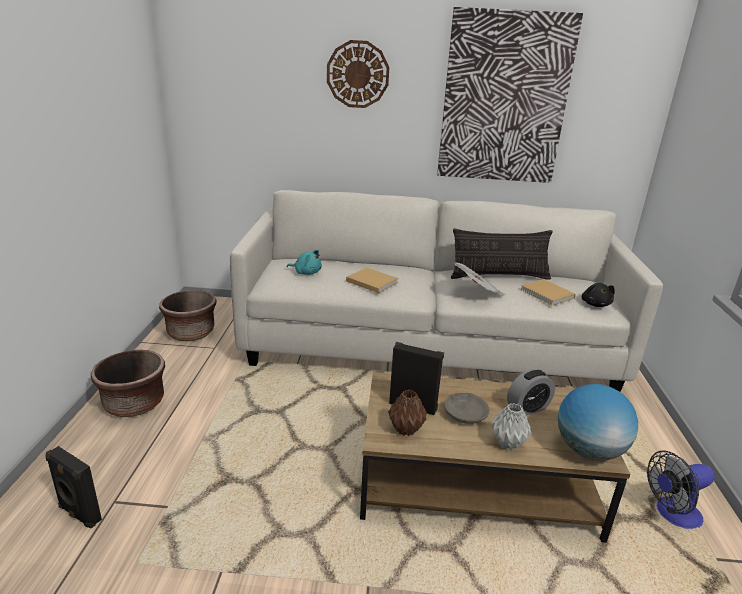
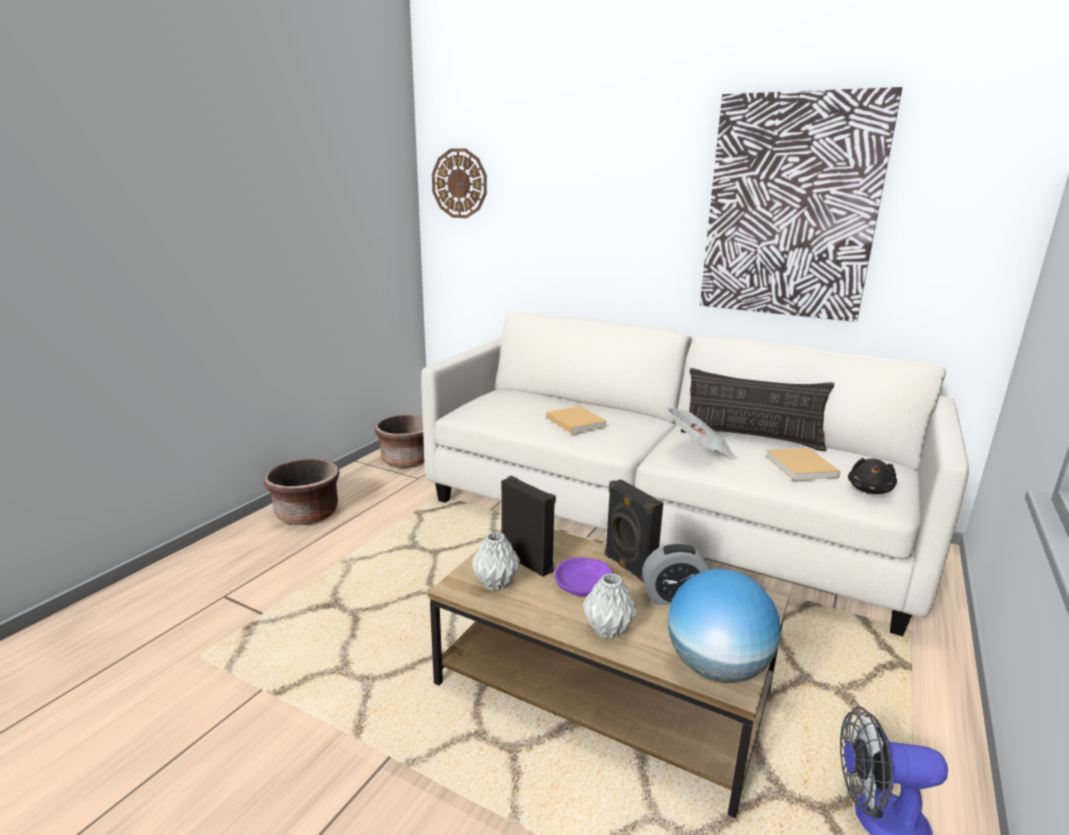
camera: 25 degrees right, 5 degrees down
black speaker [45,446,102,528] -> black speaker moved to [605,479,663,582]
turquoise plush toy [287,250,322,275] -> none
wall clock [327,40,389,108] -> wall clock moved to [432,148,487,218]
brown vase [388,390,427,436] -> grey vase [472,532,520,591]
grey bowl [444,393,490,424] -> purple bowl [554,557,613,596]

